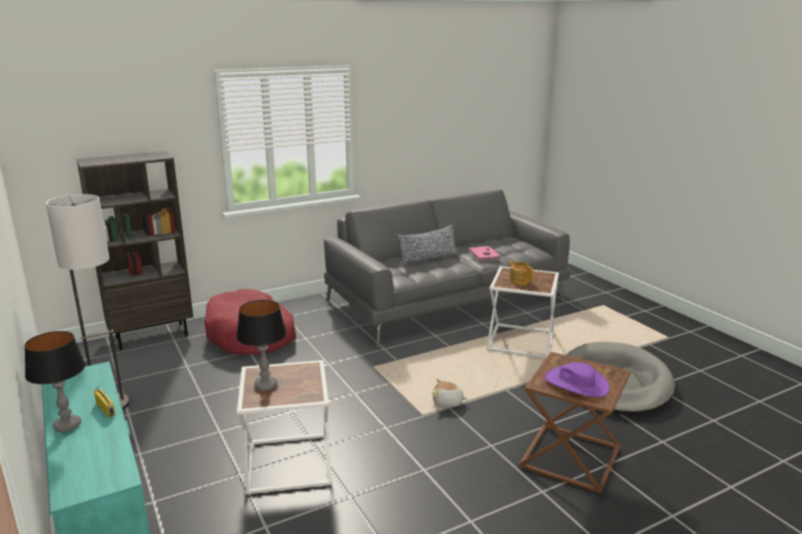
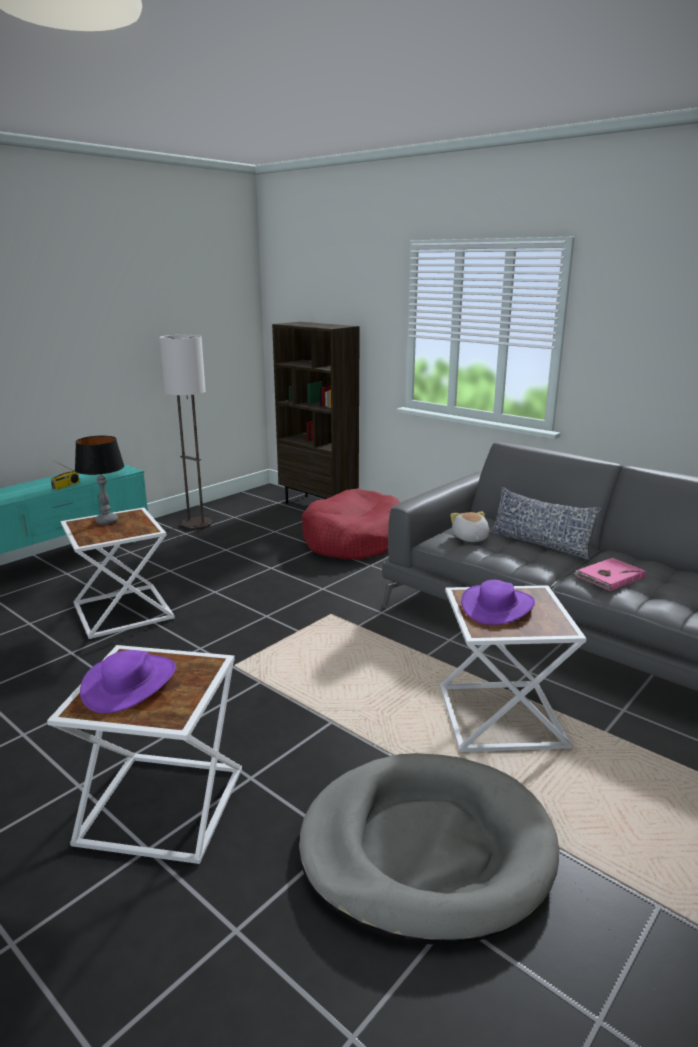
camera: 70 degrees right, 0 degrees up
table lamp [24,331,85,432] -> none
plush toy [432,379,467,407] -> plush toy moved to [450,512,489,542]
teapot [508,260,533,285] -> purple hat [461,580,535,625]
brown side table [519,352,631,494] -> white side table [47,645,242,864]

